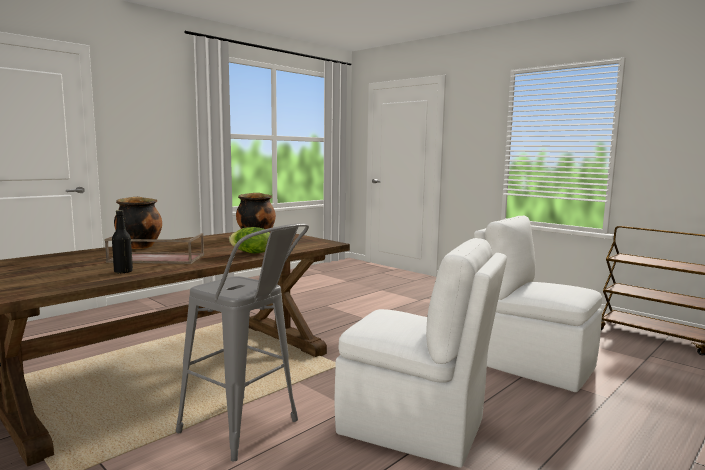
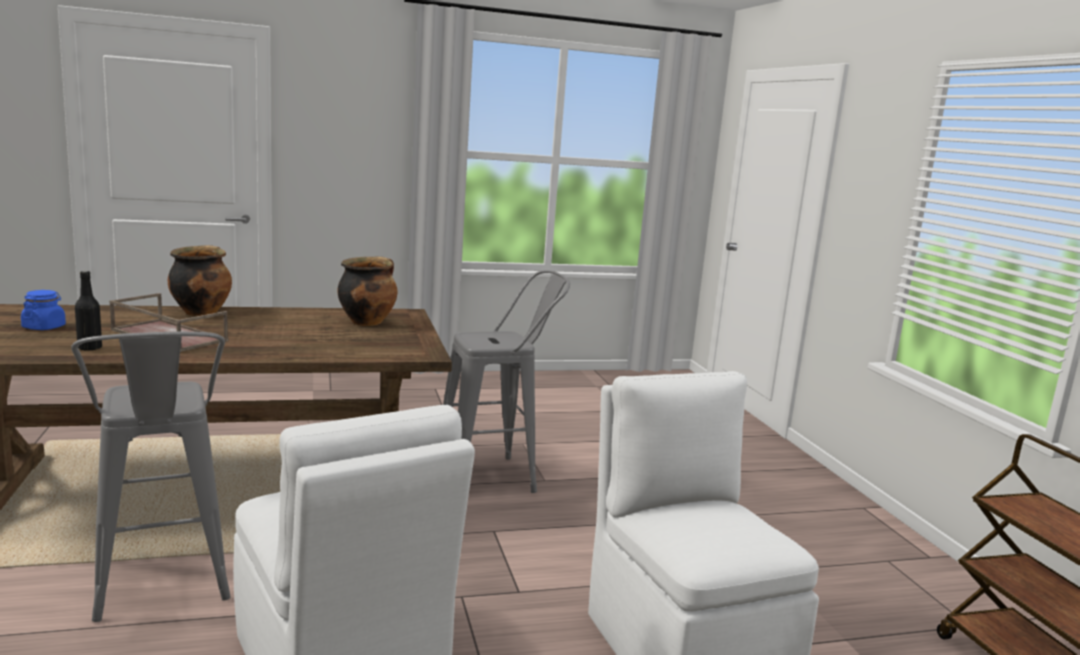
camera: 30 degrees right, 5 degrees up
lettuce [229,227,270,253] -> none
none -> blue jar [21,290,66,330]
none -> grey stool [443,270,570,493]

